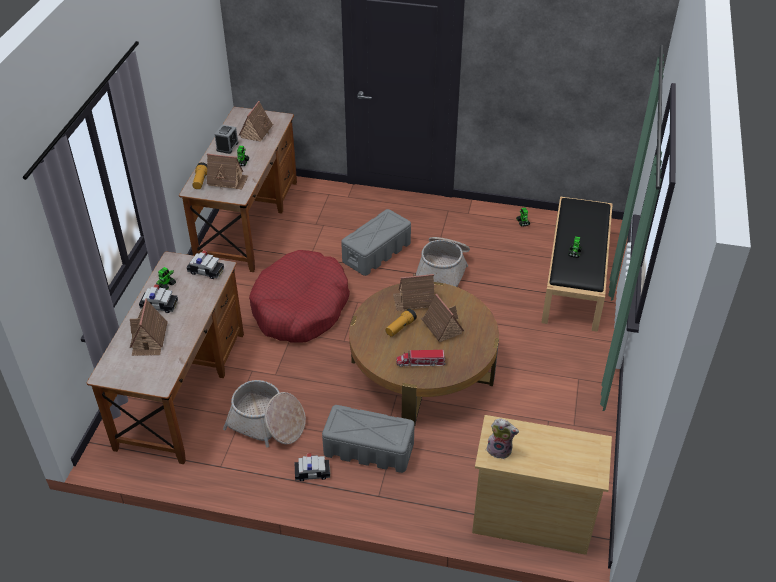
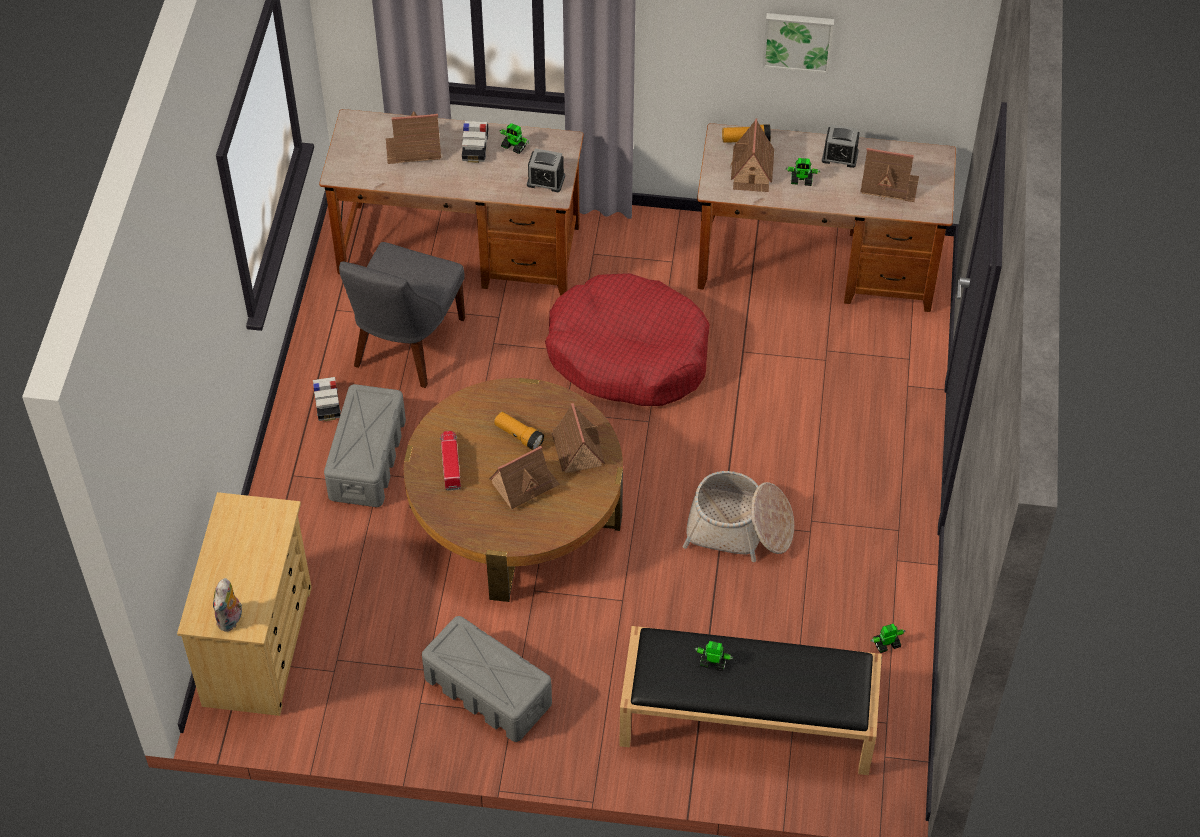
camera: 85 degrees right, 10 degrees up
toy car [187,250,224,279] -> alarm clock [527,148,565,192]
basket [223,380,306,448] -> grey chair [339,242,465,388]
grey storage box [341,209,411,276] -> grey storage box moved to [422,616,552,742]
plush toy [487,418,519,459] -> plush toy moved to [213,578,242,632]
none -> picture [762,13,834,74]

